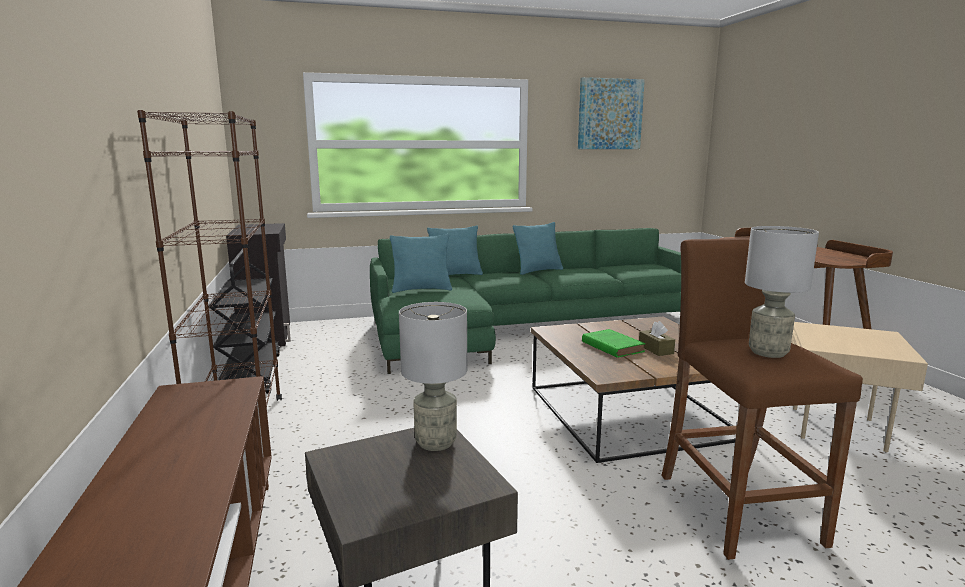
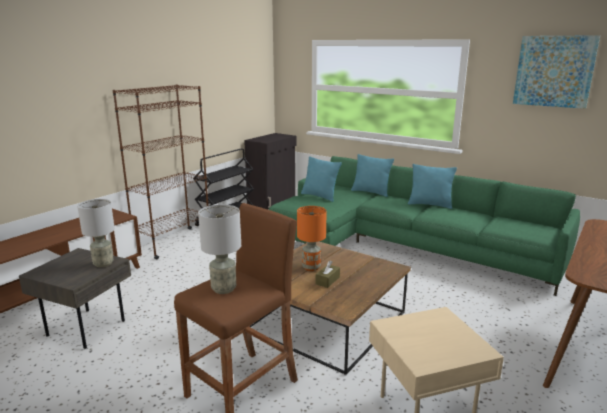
camera: 50 degrees right, 5 degrees up
green book [582,329,645,358] -> orange table lamp [297,206,327,271]

